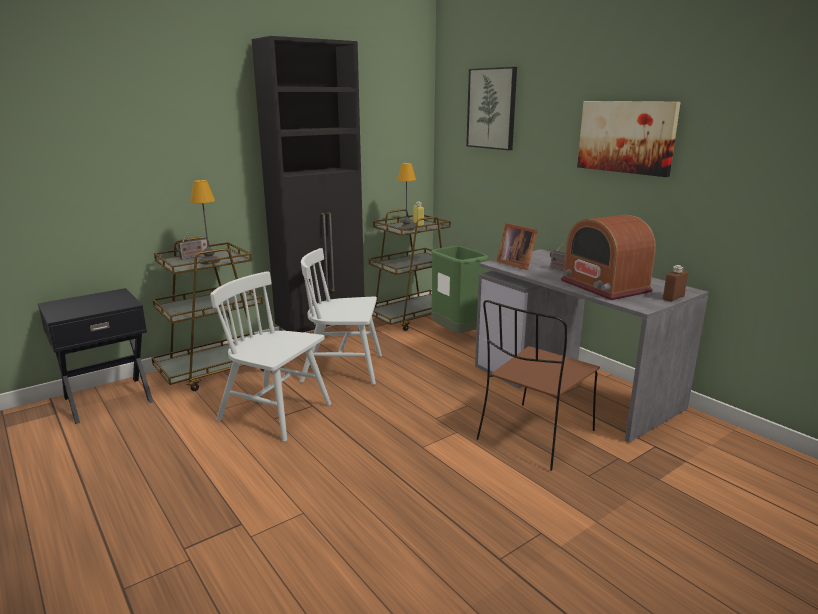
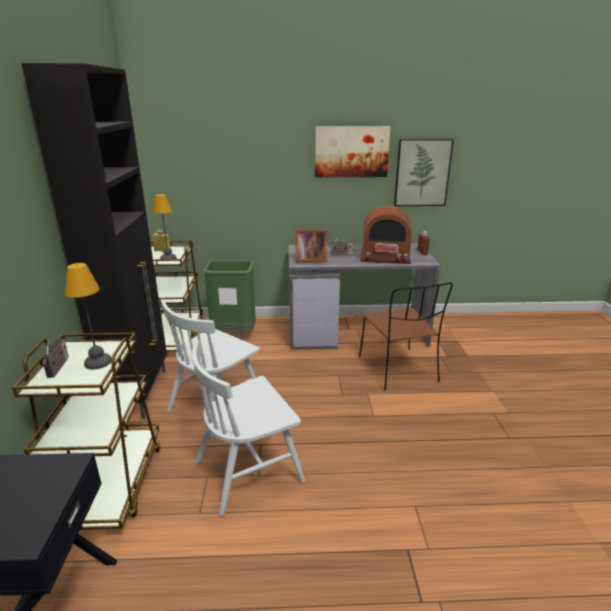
camera: 55 degrees left, 5 degrees up
picture [466,67,517,150] -> picture moved to [394,139,454,206]

